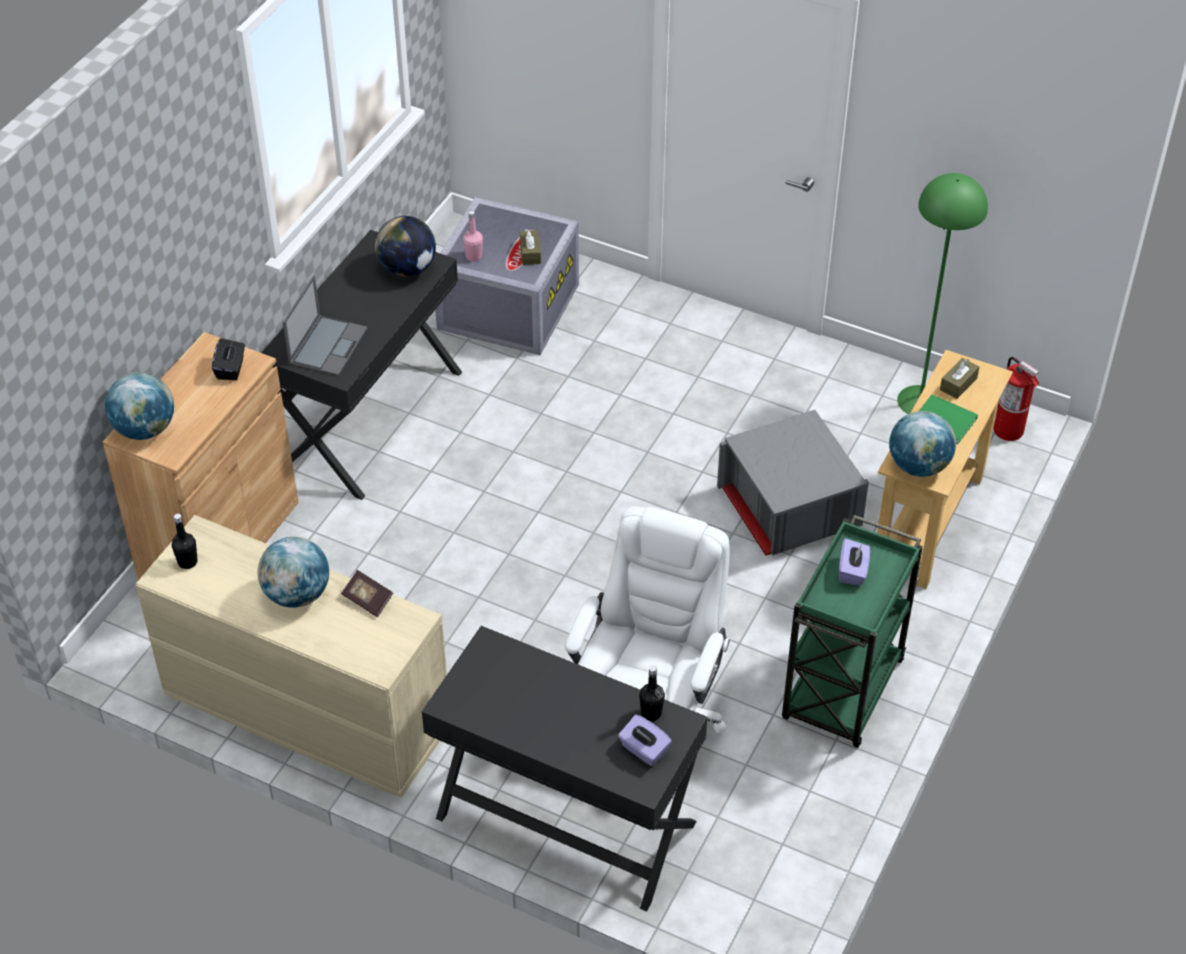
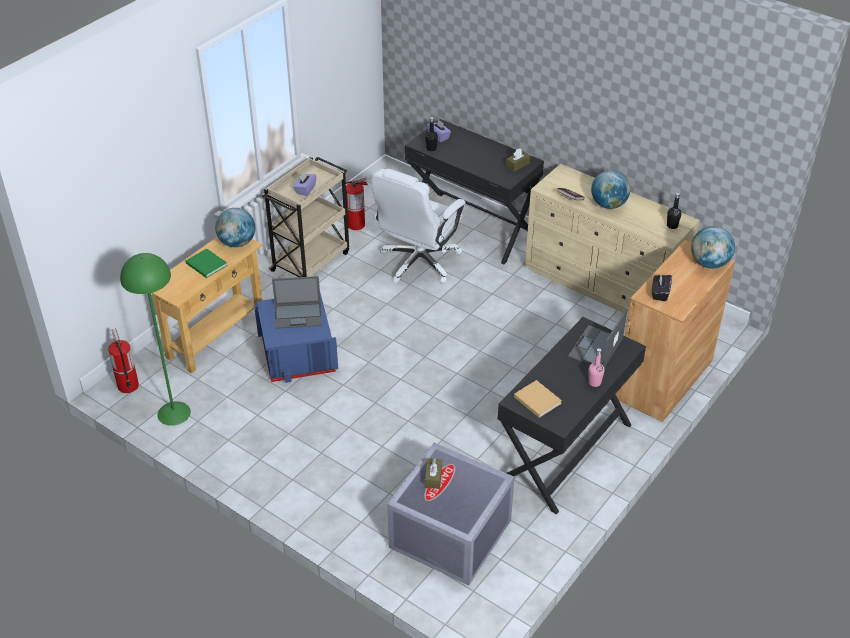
camera: 170 degrees left, 5 degrees down
globe [375,216,436,277] -> beige book [514,380,562,418]
pink bottle [463,211,483,261] -> pink bottle moved to [588,348,605,387]
grey storage box [717,410,869,556] -> blue storage box [254,293,338,383]
green cart [782,515,923,748] -> beige cart [262,157,349,277]
brown tissue box [940,358,979,399] -> brown tissue box moved to [506,148,530,172]
none -> laptop [272,276,322,329]
none -> fire extinguisher [346,176,368,230]

